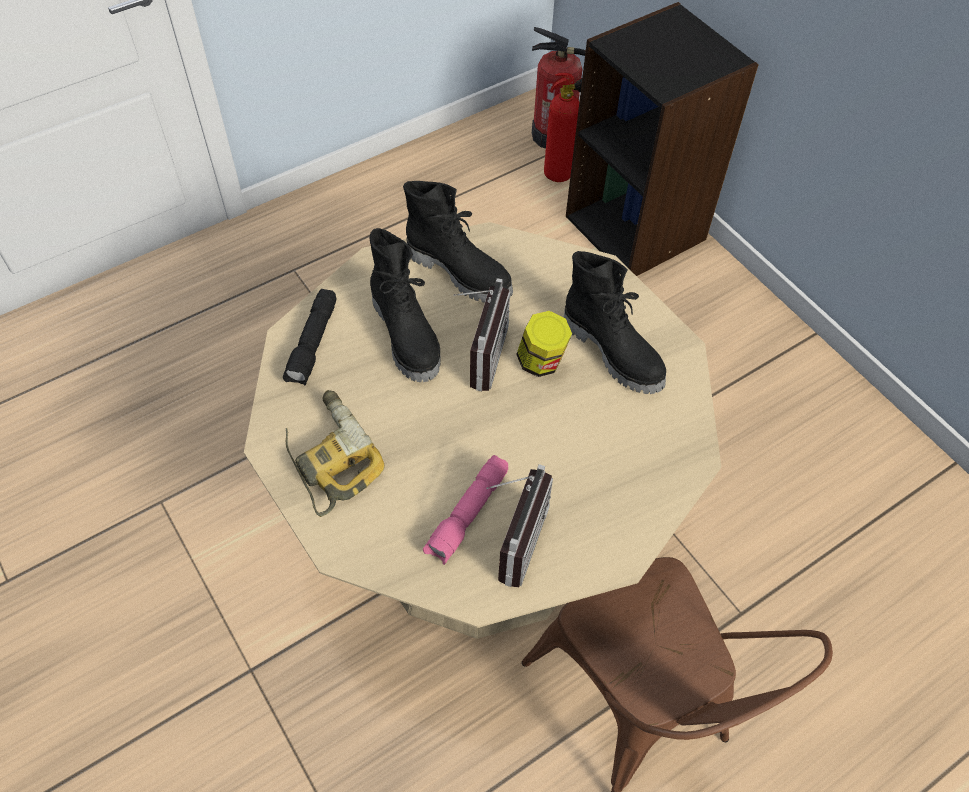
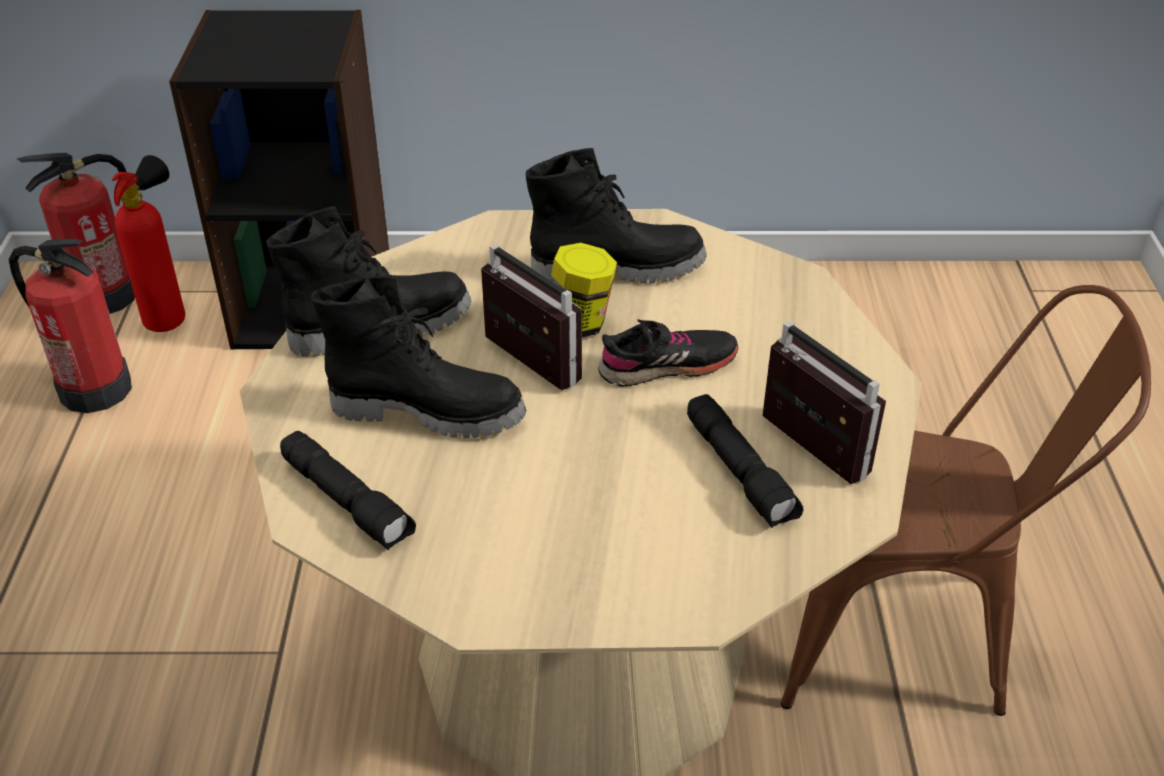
camera: 55 degrees left, 15 degrees down
power drill [286,390,385,517] -> none
pink flashlight [423,455,508,565] -> black flashlight [687,394,803,528]
none -> fire extinguisher [9,239,132,413]
none -> black shoe [598,319,738,386]

